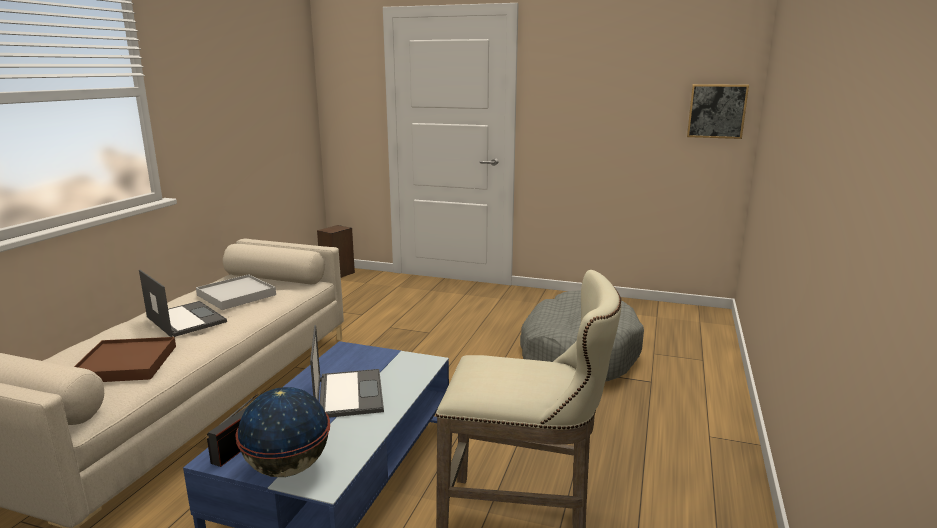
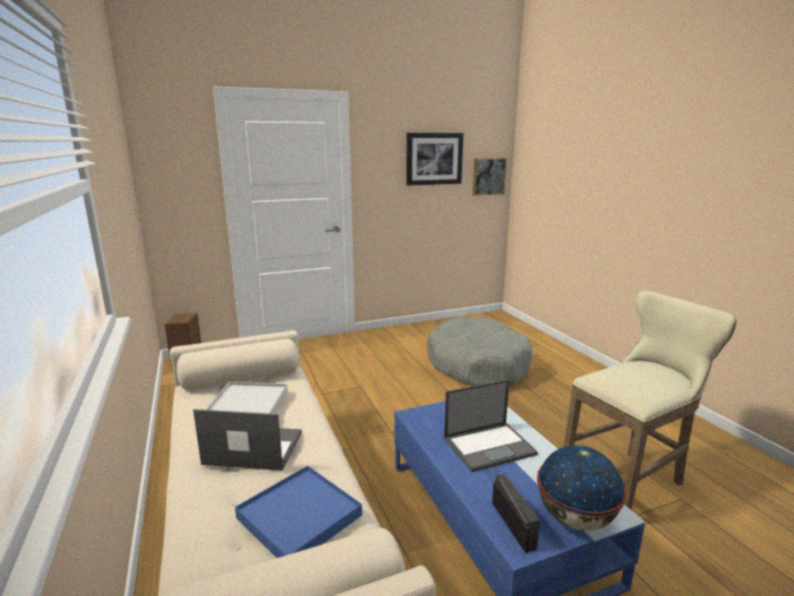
camera: 40 degrees left, 0 degrees up
brown tray [74,337,176,382] -> blue tray [235,465,362,558]
laptop [310,325,384,418] -> laptop turned 120 degrees clockwise [444,379,538,472]
none -> picture [406,133,463,186]

